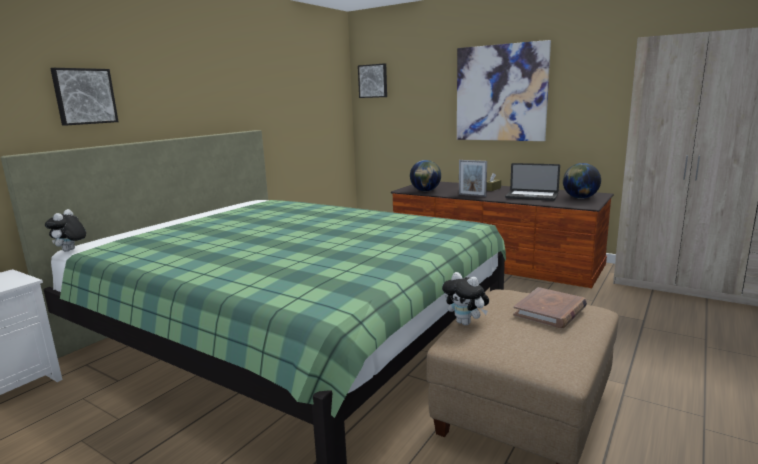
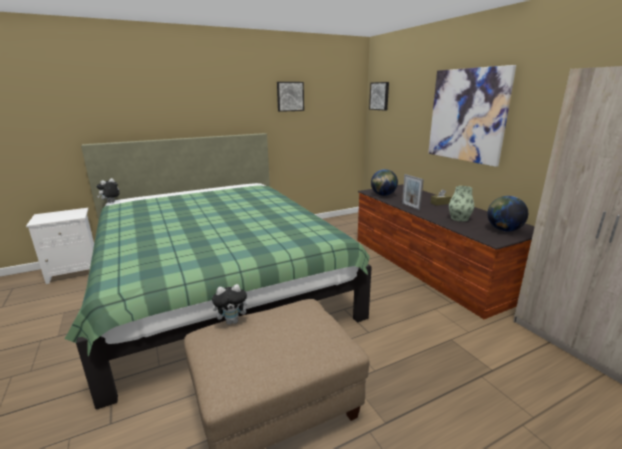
camera: 30 degrees right, 5 degrees up
picture [50,68,119,126] -> picture moved to [277,82,304,112]
plush toy [442,272,489,325] -> plush toy turned 90 degrees counterclockwise [212,284,252,325]
laptop [505,163,560,201] -> vase [449,186,474,222]
brown book [513,287,587,328] -> none

